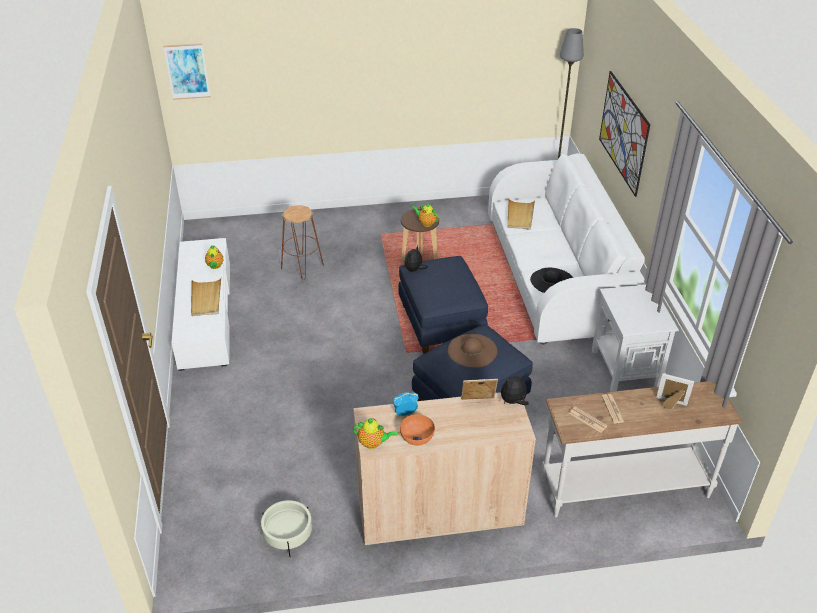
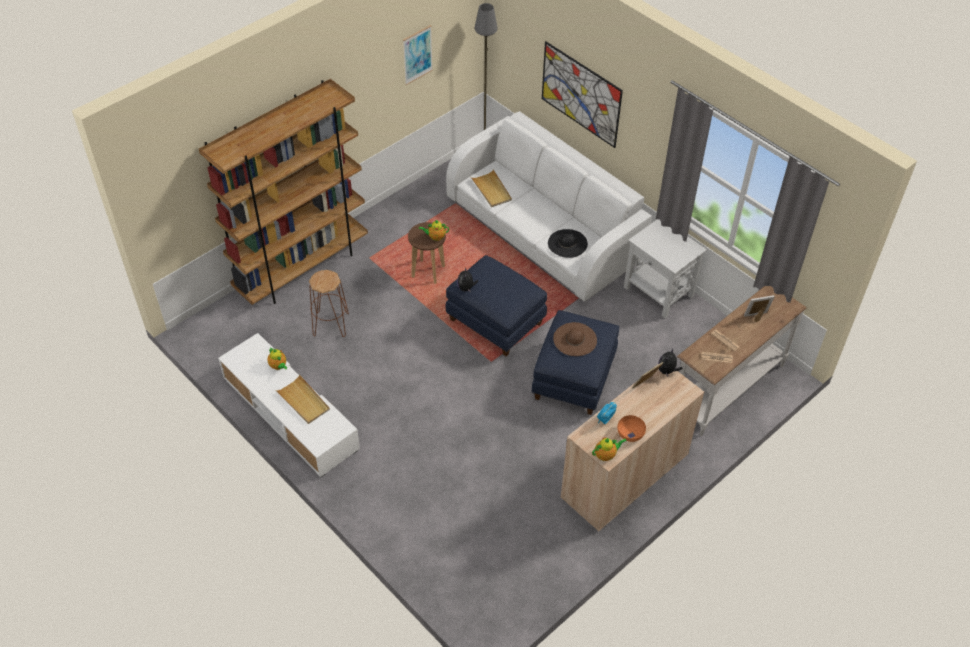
camera: 35 degrees left, 10 degrees up
picture [163,43,210,100] -> picture moved to [403,25,433,85]
beige planter [261,500,312,557] -> none
none -> brown bookcase [199,79,368,305]

